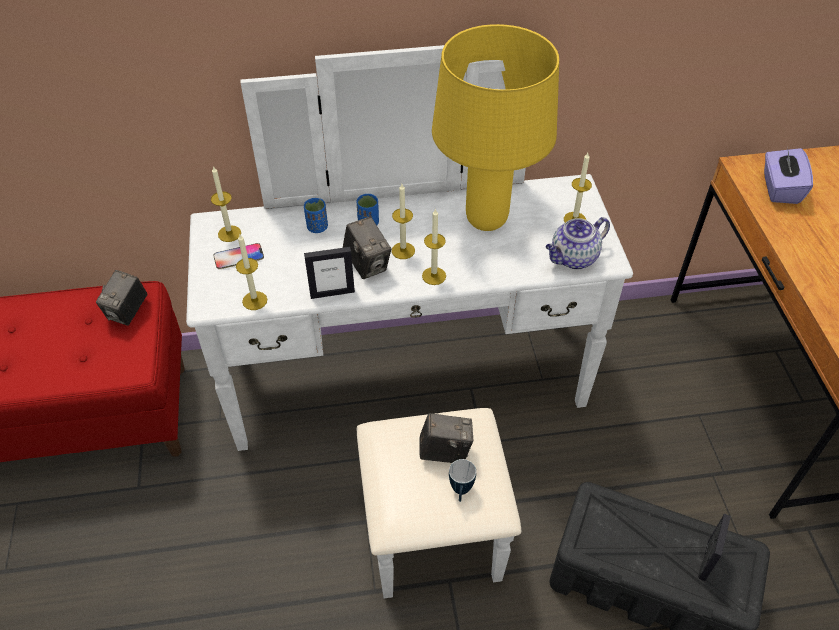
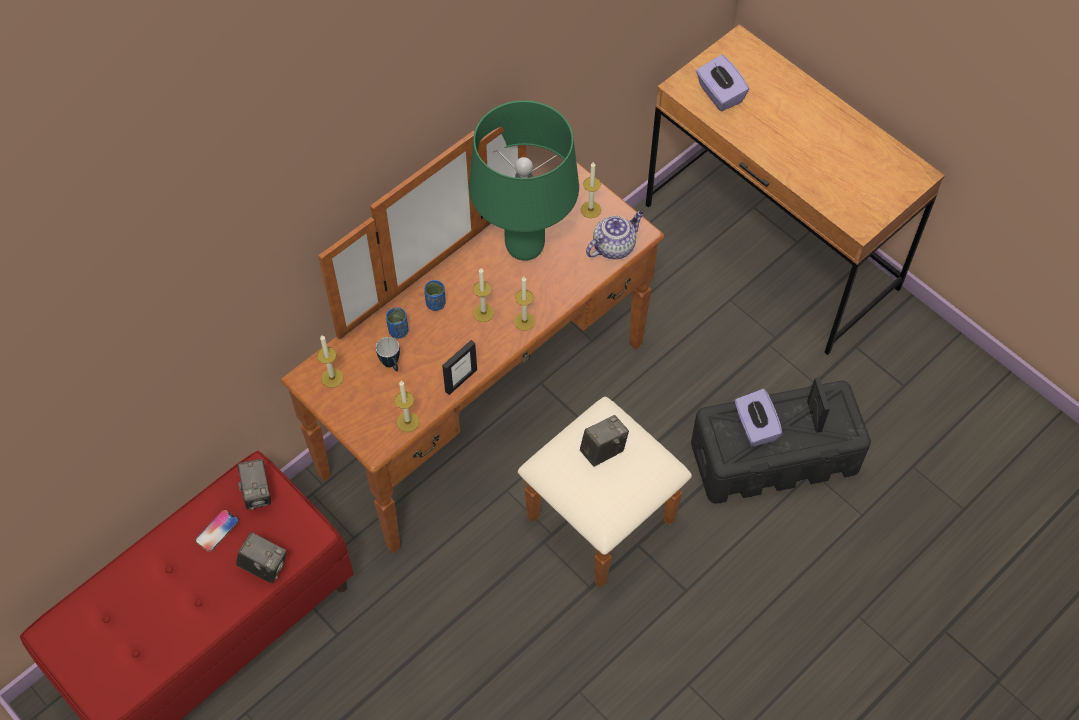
camera: 35 degrees left, 10 degrees up
white dresser [186,45,633,598] -> brown dresser [281,127,692,588]
phone [213,243,264,269] -> phone moved to [195,509,239,552]
camera [343,217,391,279] -> camera moved to [236,532,286,583]
yellow table lamp [432,24,559,231] -> green table lamp [469,100,579,261]
mug [449,459,476,502] -> mug moved to [376,337,400,371]
teapot [546,217,610,269] -> teapot turned 150 degrees counterclockwise [586,211,644,259]
none -> purple tissue box [735,389,782,447]

